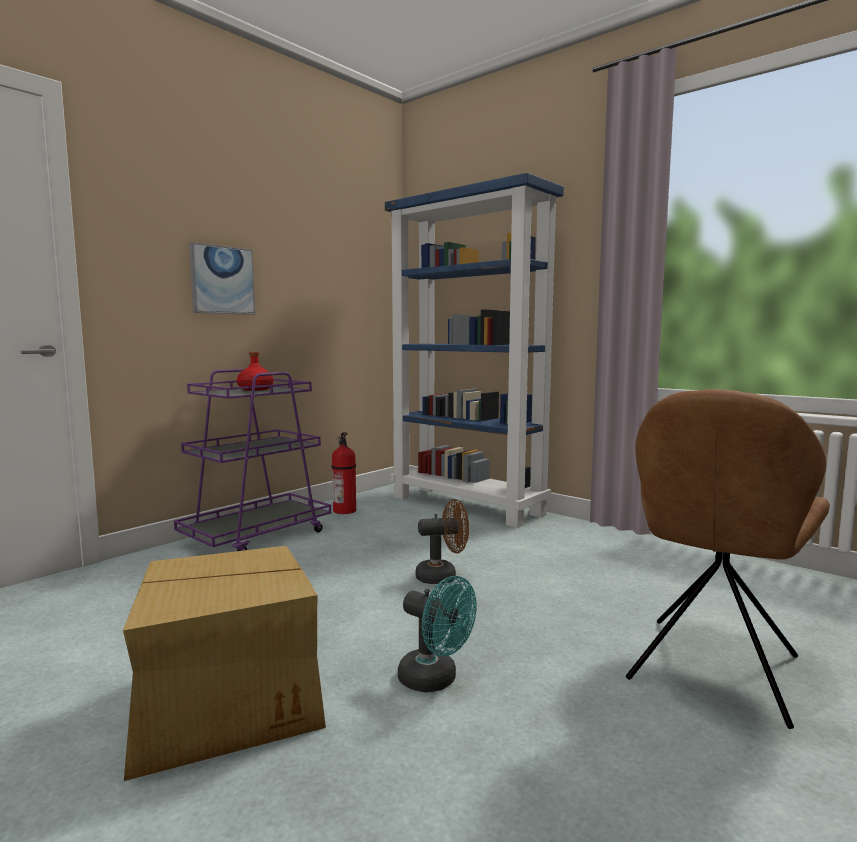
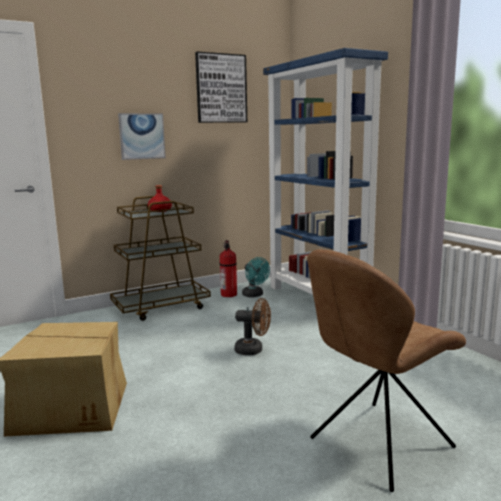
camera: 20 degrees right, 5 degrees up
purple cart [174,369,331,551] -> brown cart [110,196,211,321]
turquoise fan [398,576,477,693] -> turquoise fan moved to [242,257,270,297]
none -> picture [195,52,247,123]

